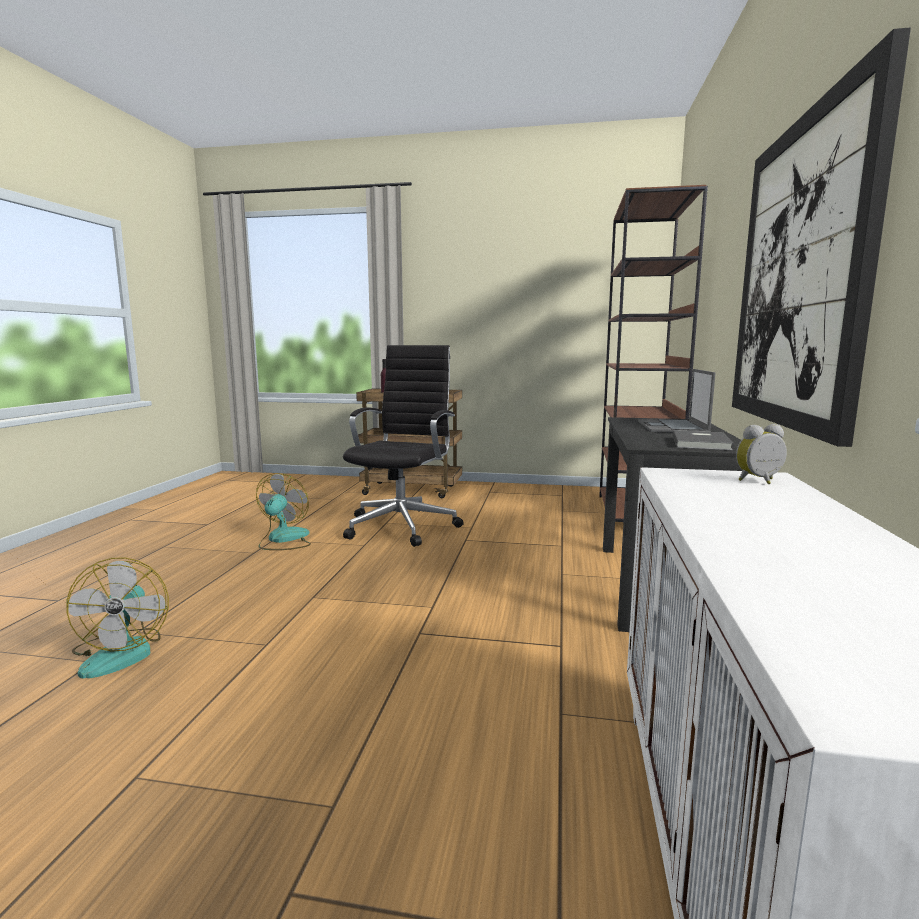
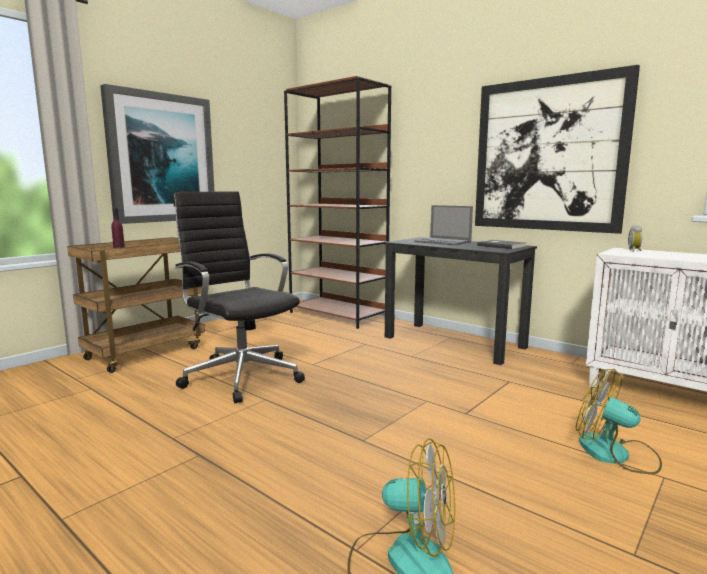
camera: 60 degrees left, 0 degrees up
fan [256,473,311,550] -> fan moved to [576,369,662,474]
none -> picture [100,84,215,224]

